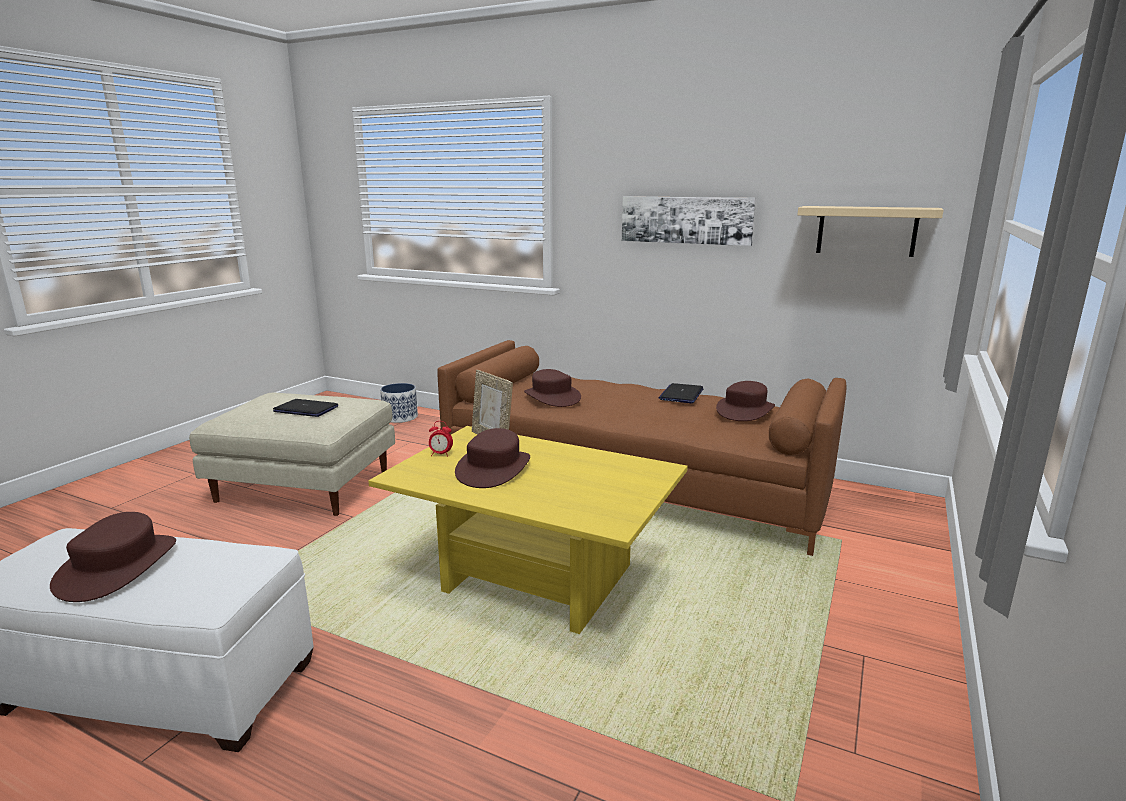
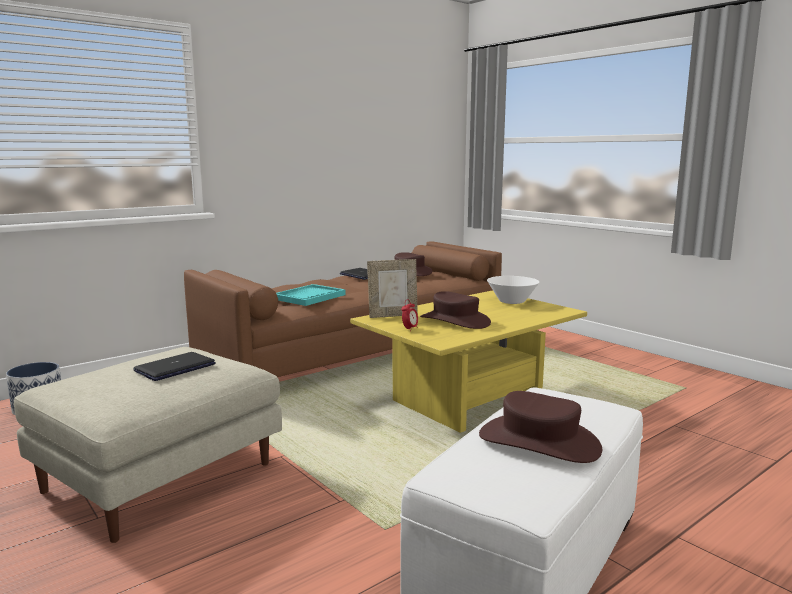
camera: 65 degrees left, 5 degrees down
brown hat [524,369,581,407] -> turquoise tray [276,284,345,306]
picture [622,196,756,246] -> none
beige shelf [797,206,944,257] -> none
none -> white bowl [487,276,539,304]

